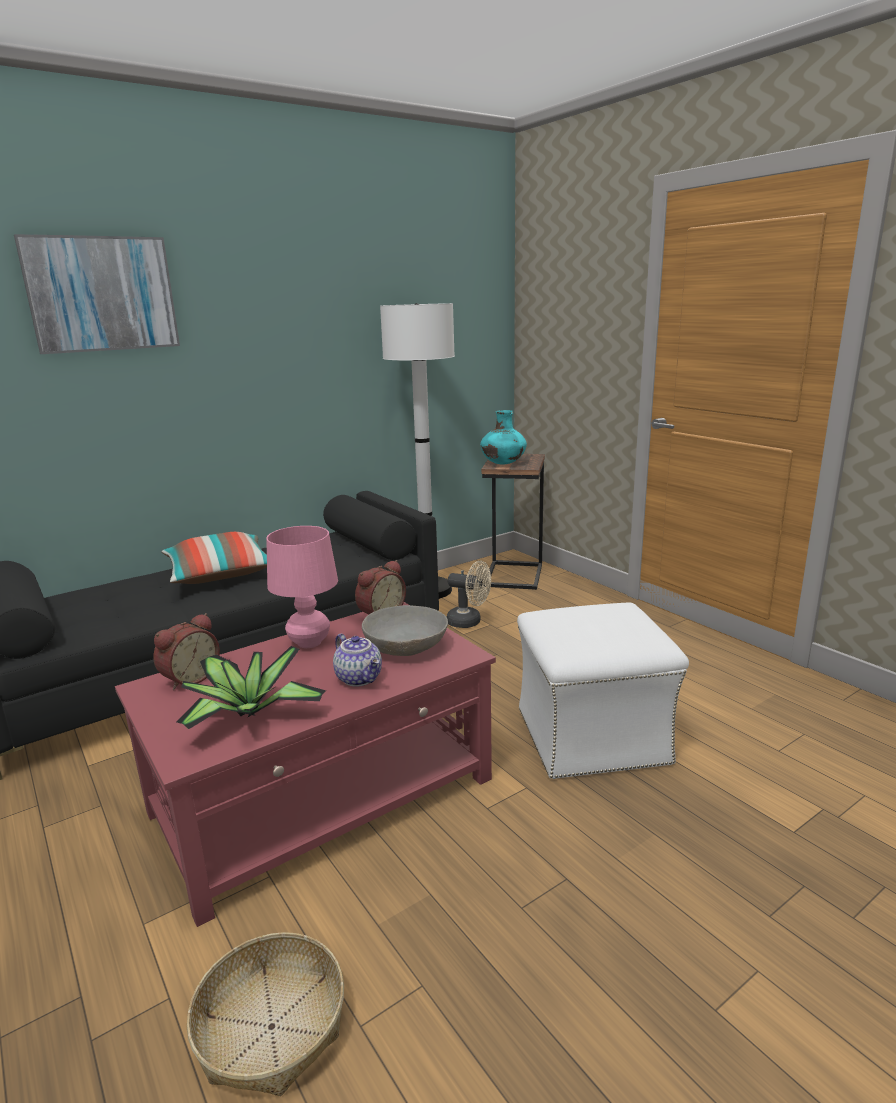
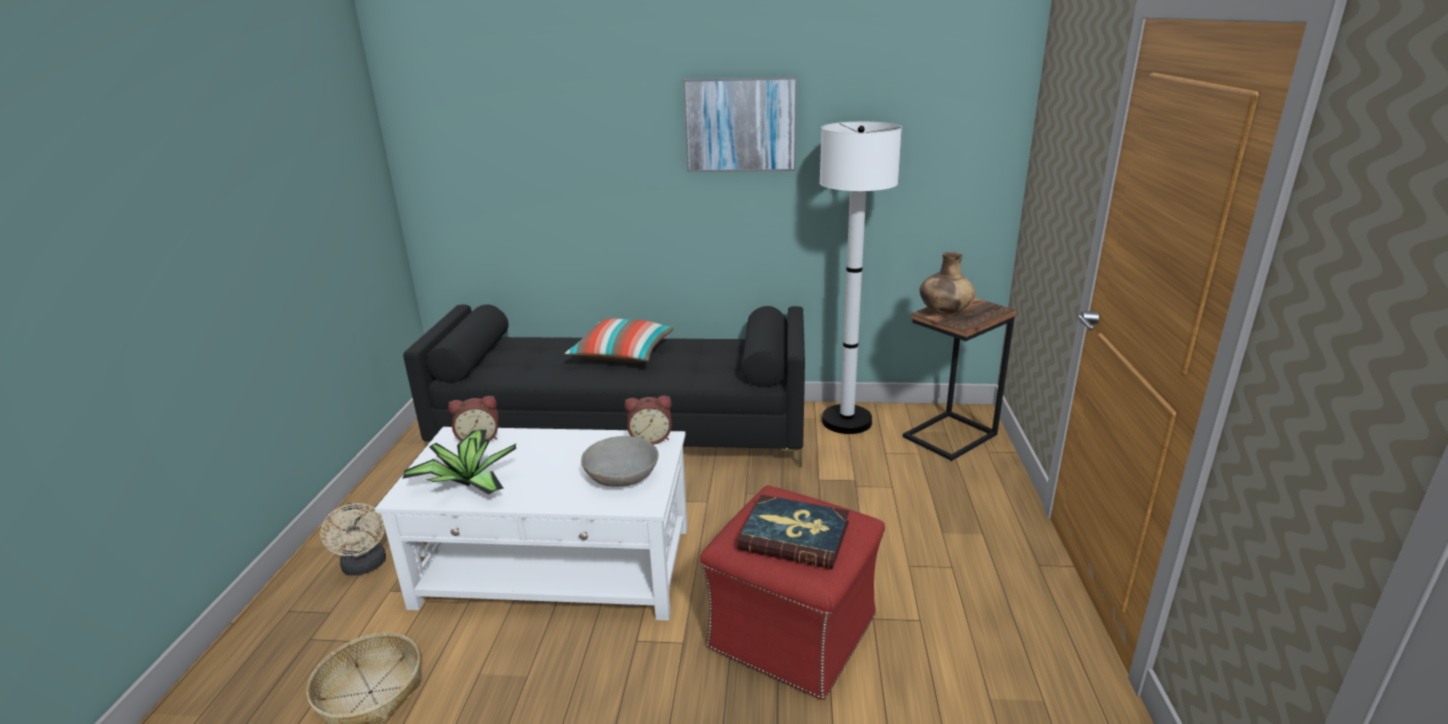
camera: 40 degrees right, 5 degrees up
picture [14,234,180,354] -> picture moved to [683,77,797,172]
red coffee table [115,602,496,927] -> white coffee table [375,427,688,621]
pink table lamp [266,526,338,648] -> none
teapot [333,634,382,687] -> none
beige fan [447,561,491,628] -> beige fan moved to [320,503,386,576]
turquoise vase [480,410,527,465] -> brown vase [920,252,975,314]
white ottoman [517,602,689,779] -> red ottoman [700,485,885,700]
none -> book [737,495,849,569]

